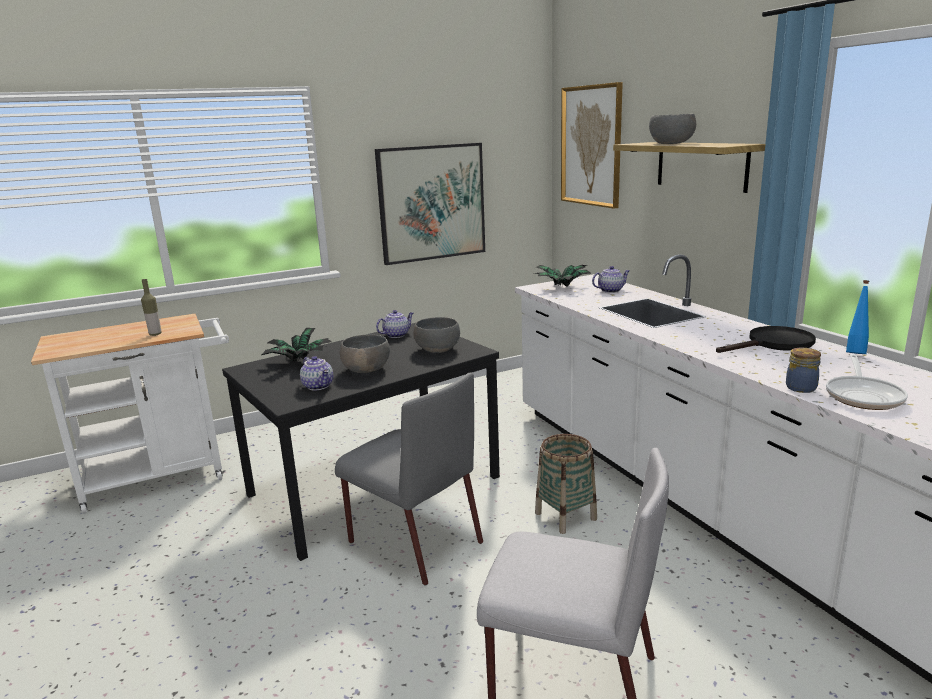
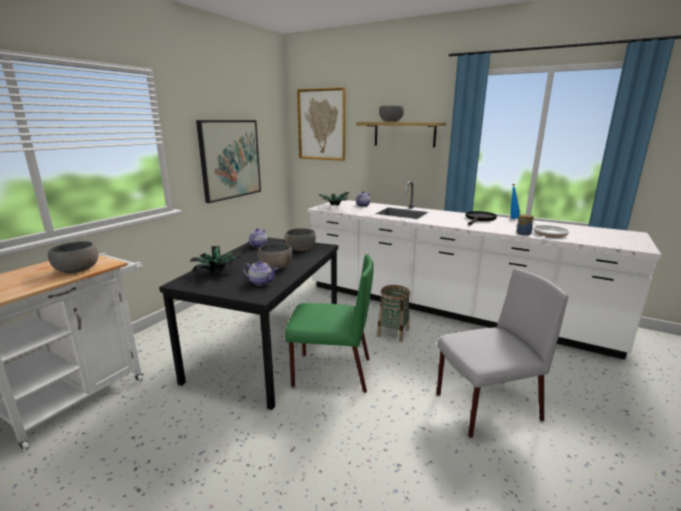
camera: 35 degrees left, 0 degrees up
bottle [141,279,162,336] -> grey bowl [48,241,99,273]
grey chair [335,373,483,585] -> green chair [285,254,373,393]

